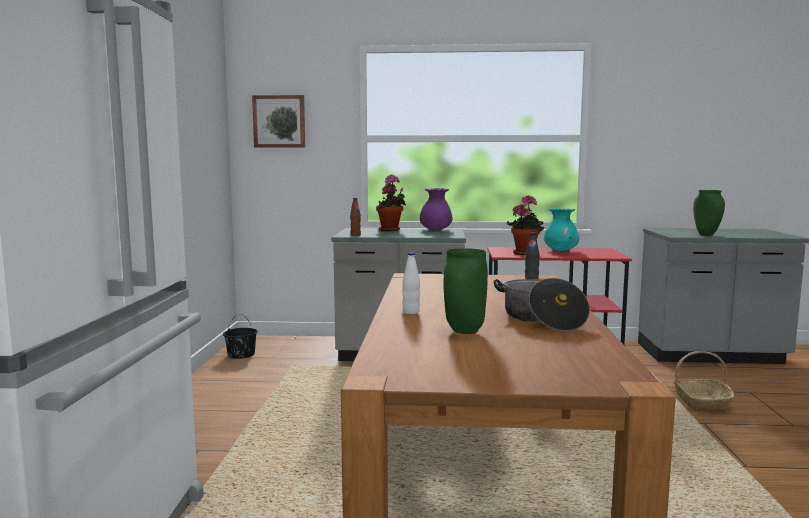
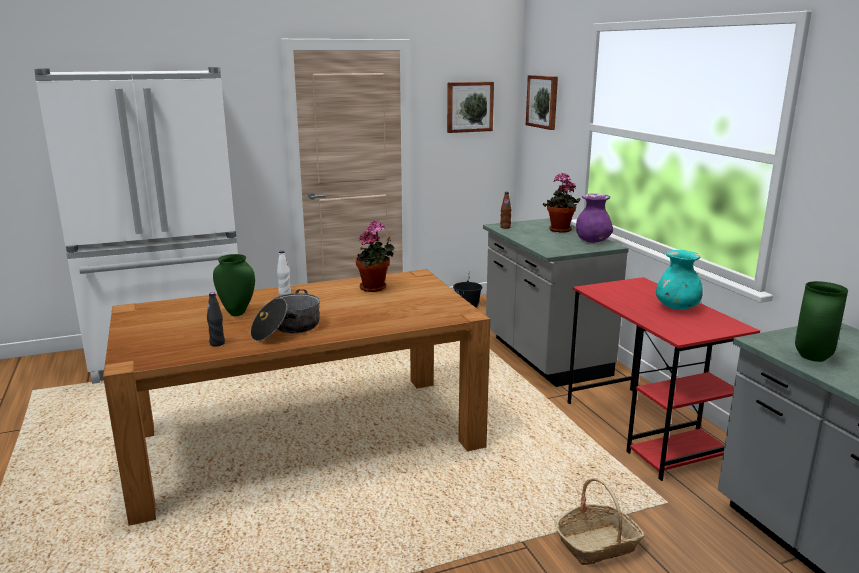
camera: 65 degrees right, 10 degrees up
potted plant [507,195,544,255] -> potted plant moved to [355,221,395,292]
black bottle [525,232,539,279] -> black bottle moved to [207,292,225,347]
none -> picture [447,82,494,133]

